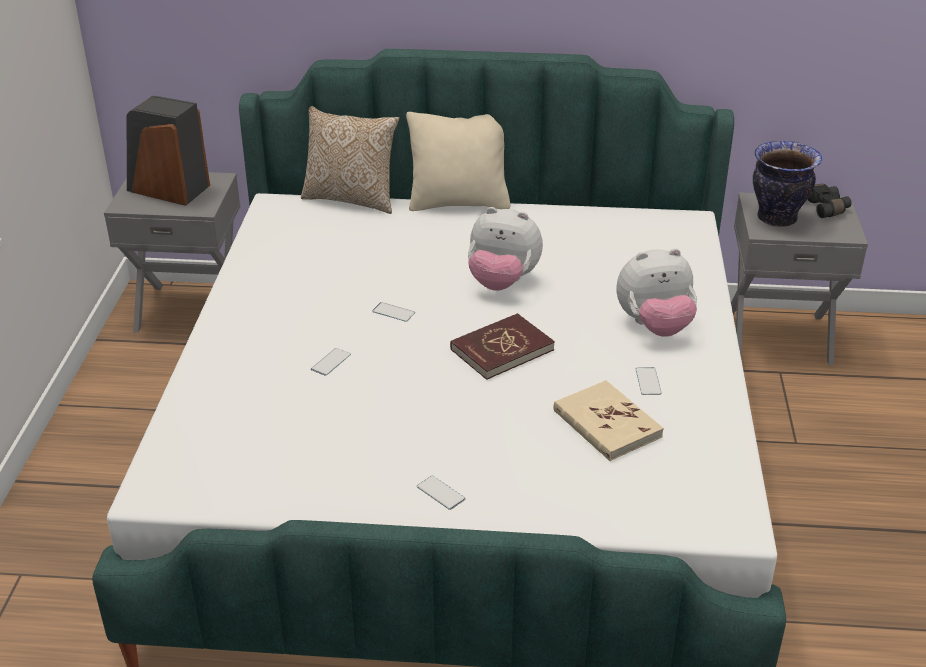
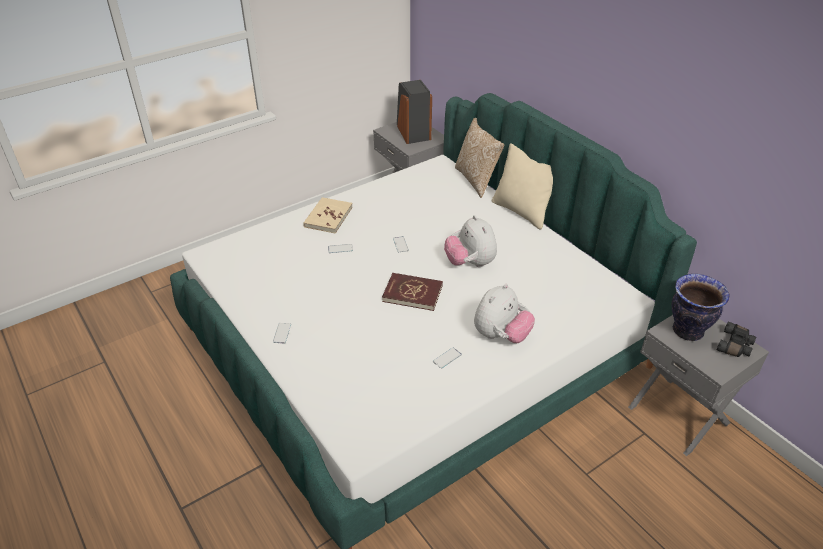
camera: 50 degrees right, 5 degrees up
beige book [553,380,664,461] -> beige book moved to [303,197,353,234]
plush toy [616,248,697,337] -> plush toy turned 90 degrees counterclockwise [474,284,535,343]

